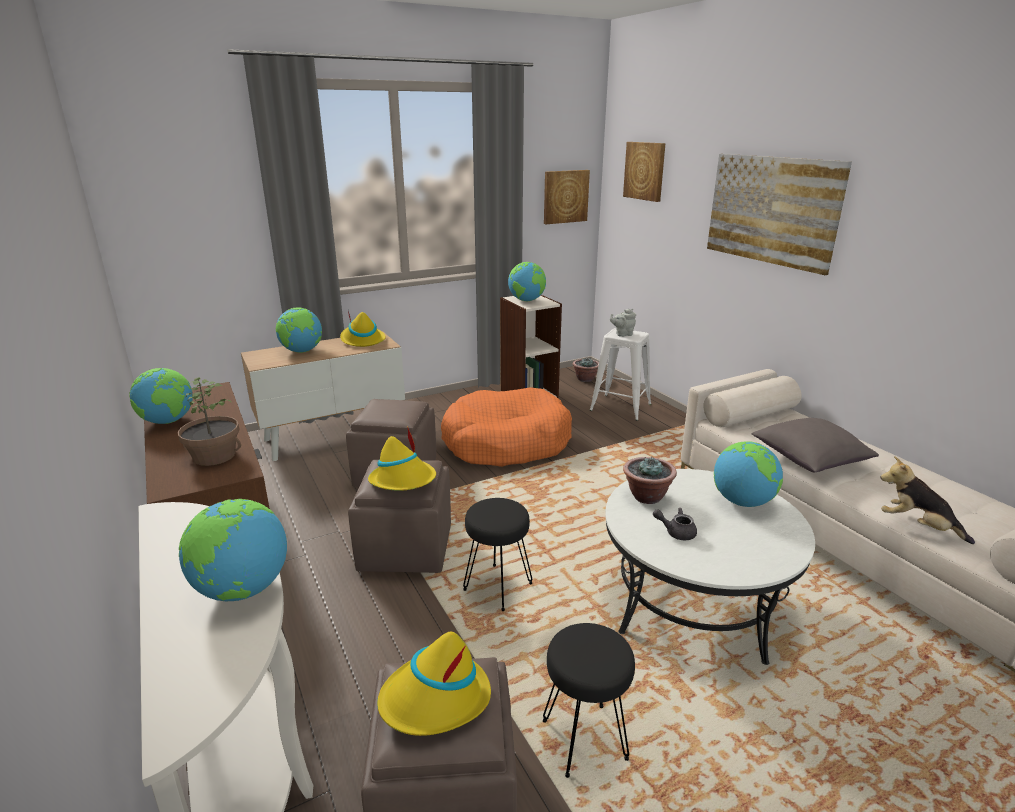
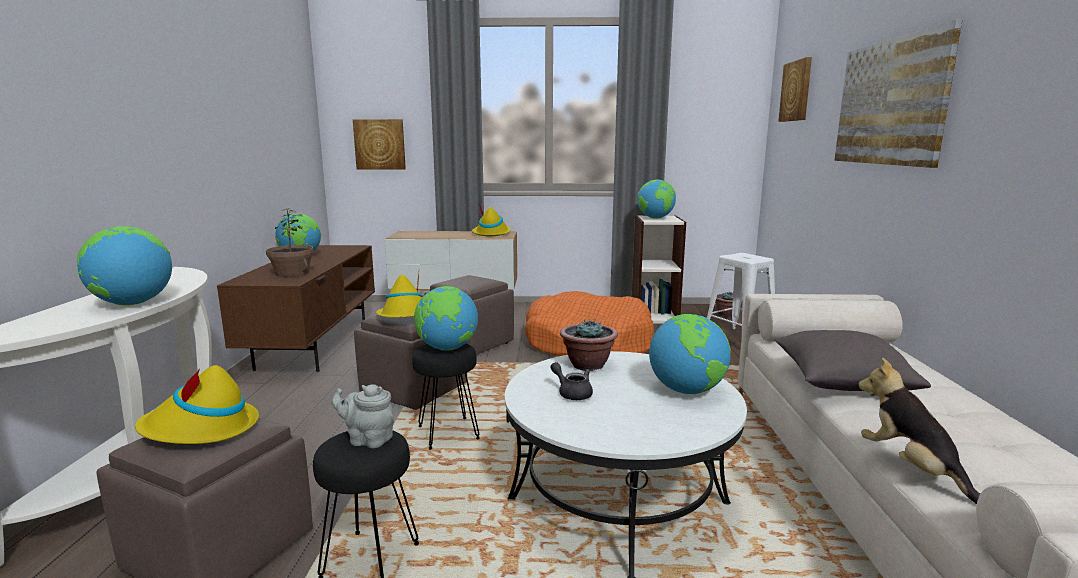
camera: 30 degrees right, 10 degrees down
globe [276,307,322,353] -> globe moved to [414,286,478,351]
picture [544,170,590,224] -> picture moved to [353,119,406,170]
grey teapot [610,309,636,337] -> grey teapot moved to [332,384,394,448]

